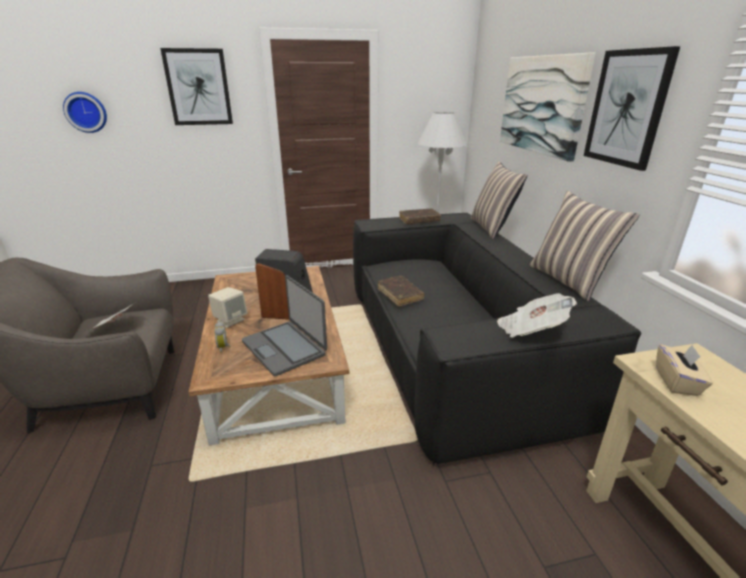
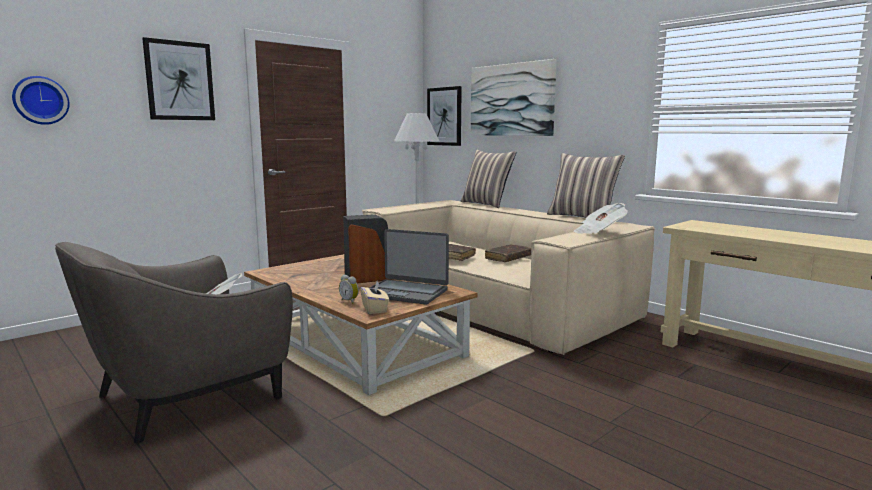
camera: 30 degrees left, 15 degrees down
beige speaker [208,287,247,328] -> none
black sofa [353,213,642,465] -> beige sofa [362,200,655,355]
brown book [399,208,441,224] -> brown book moved to [485,244,531,262]
picture [584,46,680,171] -> picture moved to [427,86,462,146]
beige tissue box [656,344,713,396] -> beige tissue box moved to [361,281,389,314]

